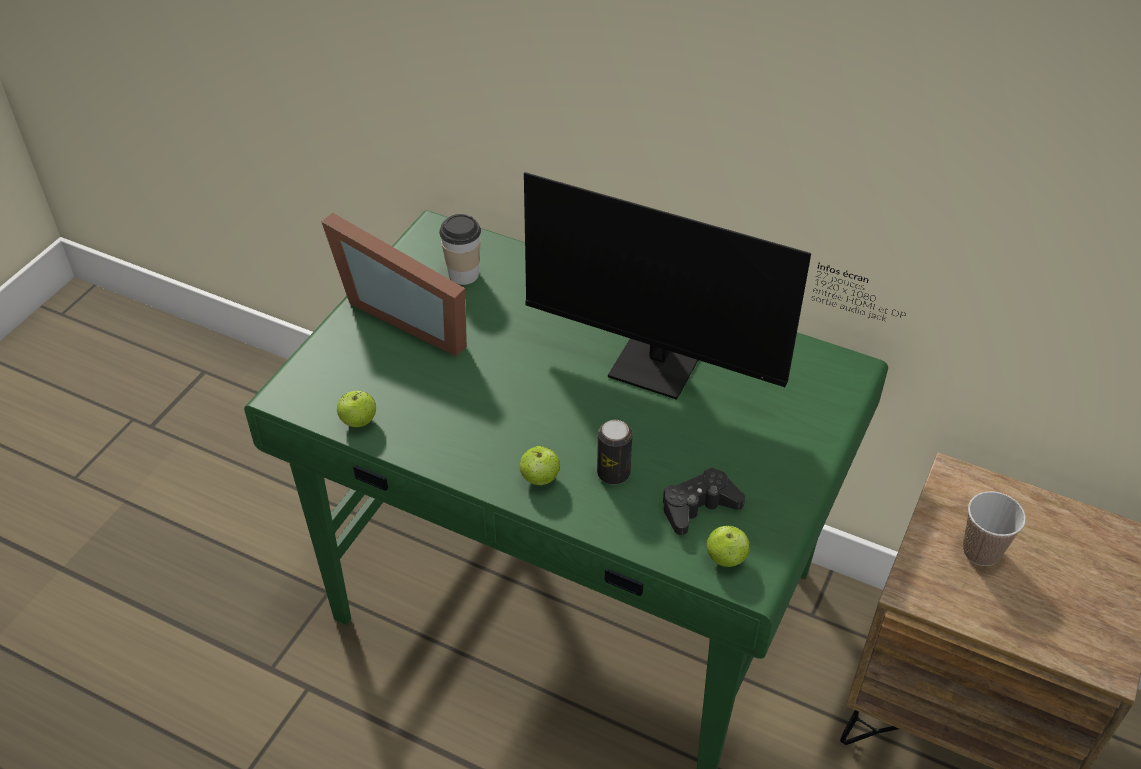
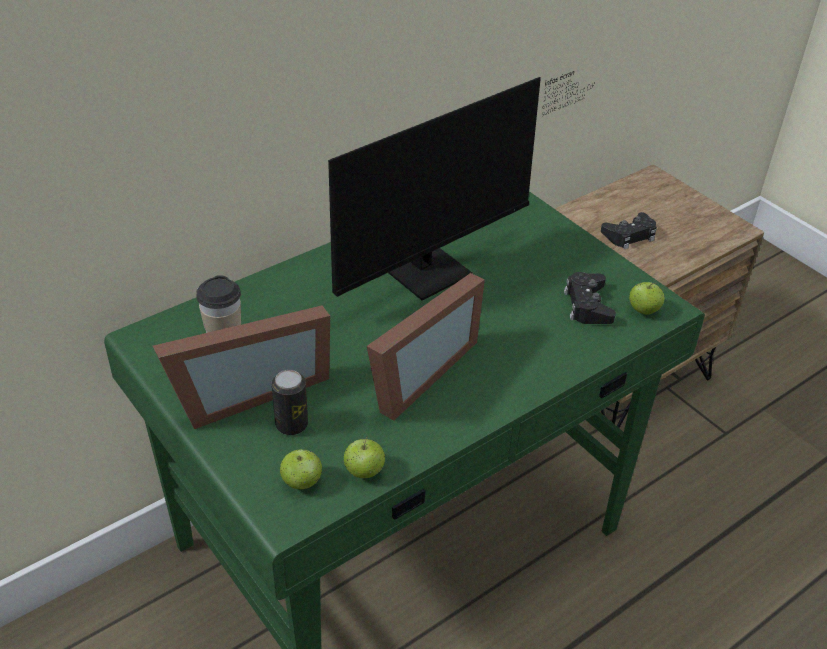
camera: 65 degrees left, 5 degrees down
apple [519,446,560,485] -> apple moved to [280,449,322,489]
can [597,420,633,484] -> can moved to [272,370,308,435]
cup [963,491,1026,566] -> black game controller [601,212,657,249]
none -> picture frame [367,273,485,421]

